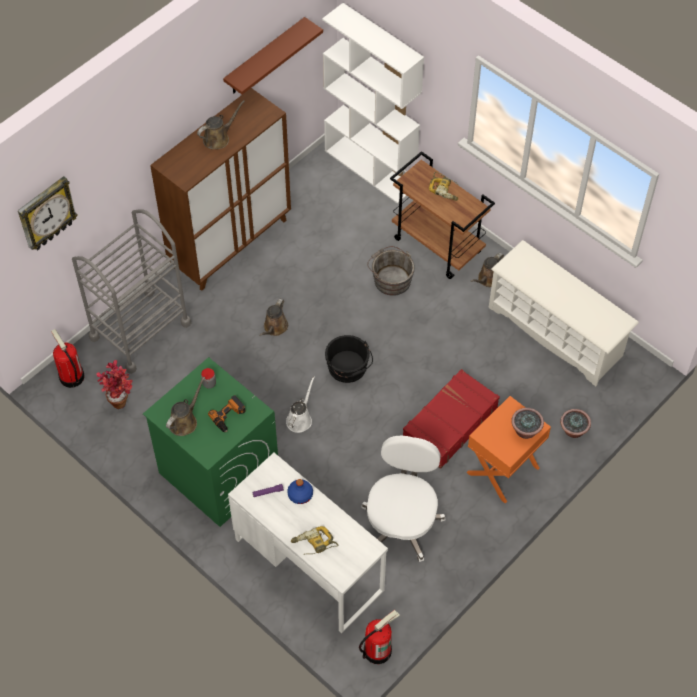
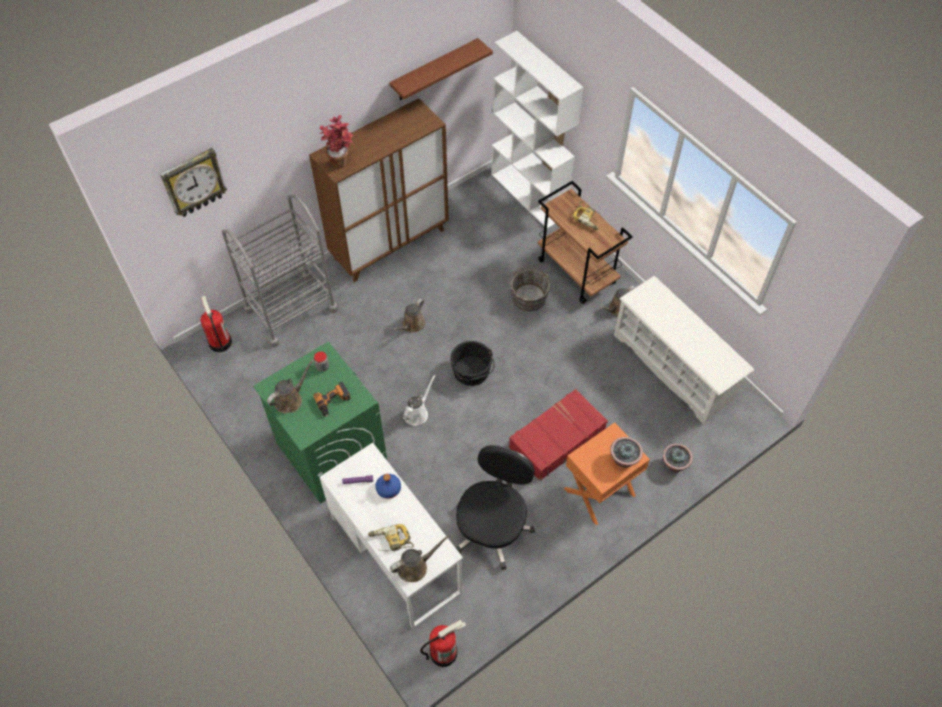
camera: 10 degrees right, 0 degrees up
potted plant [96,360,133,409] -> potted plant moved to [320,115,353,168]
brown watering can [197,100,245,149] -> brown watering can moved to [390,535,450,582]
white office chair [361,436,446,562] -> black office chair [456,445,535,570]

